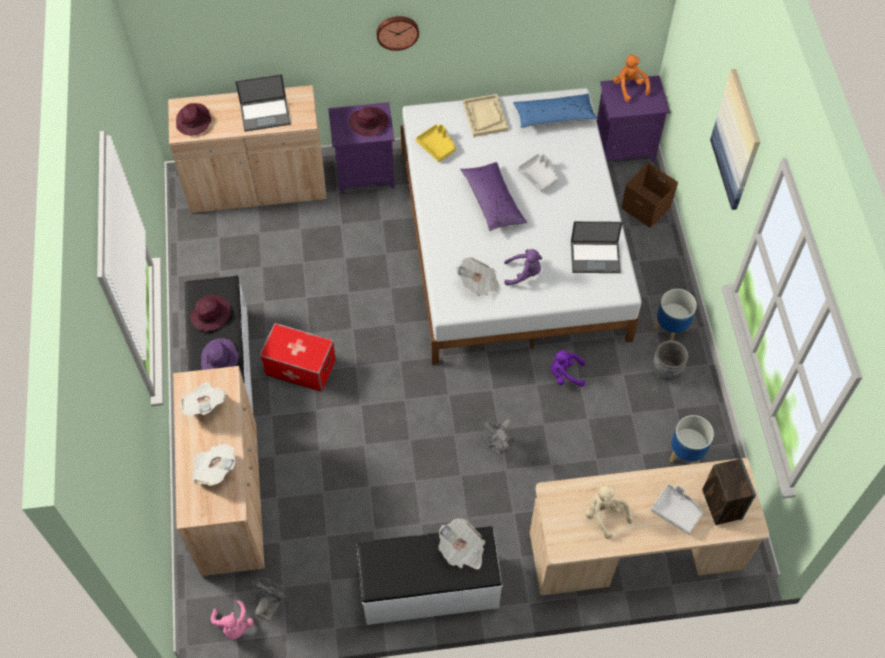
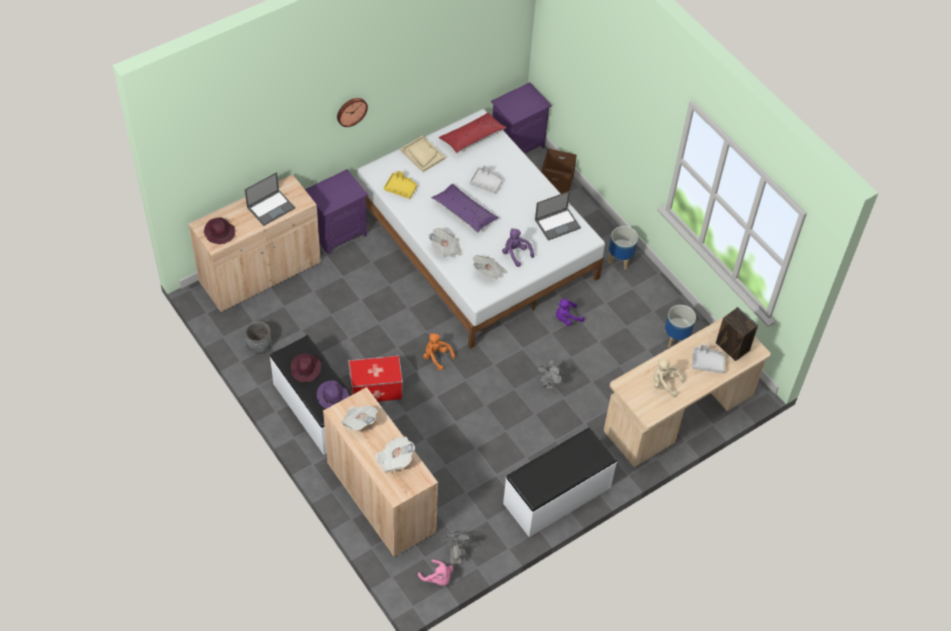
camera: 30 degrees left, 5 degrees down
purple hat [349,107,388,137] -> none
newspaper [438,518,485,569] -> newspaper moved to [429,228,463,257]
purple plush toy [504,249,542,285] -> purple plush toy turned 105 degrees counterclockwise [502,228,534,267]
blue pillow [513,94,598,128] -> red pillow [439,113,507,153]
orange plush toy [613,54,650,102] -> orange plush toy moved to [423,333,455,370]
grey planter [652,340,688,380] -> grey planter moved to [245,321,272,354]
picture [710,69,760,210] -> none

